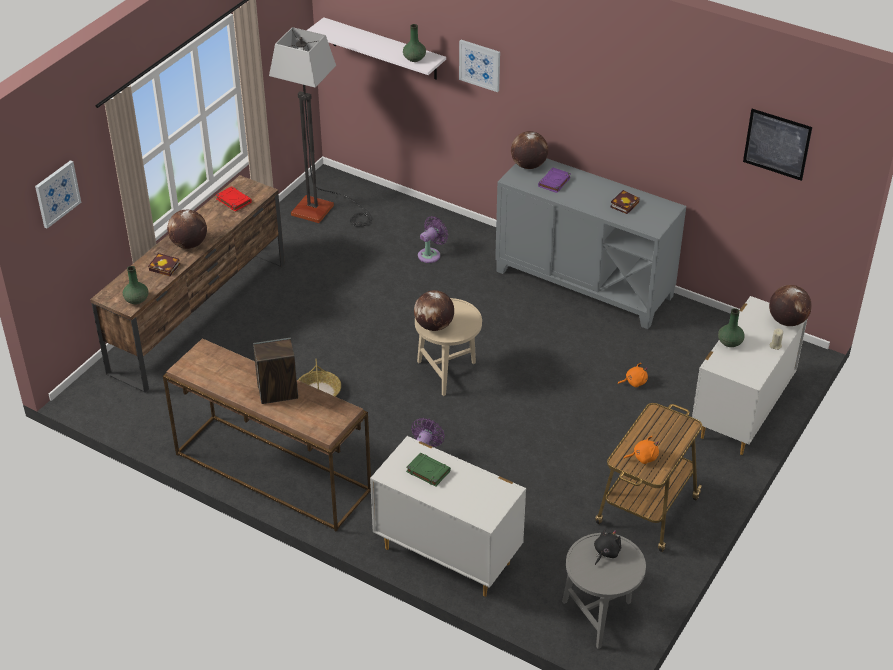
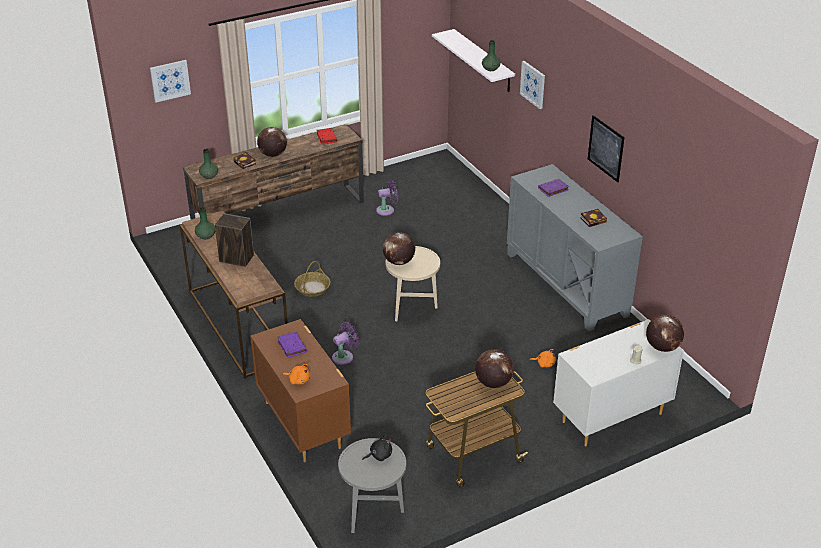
camera: 30 degrees right, 5 degrees down
floor lamp [269,27,372,226] -> none
white dresser [370,436,526,597] -> brown dresser [250,319,351,462]
green book [406,453,451,487] -> purple book [277,332,307,358]
purple fan [418,216,448,263] -> purple fan moved to [376,180,398,216]
globe [511,131,548,169] -> globe moved to [475,349,514,388]
orange plush toy [624,436,659,464] -> orange plush toy moved to [282,364,310,384]
green vase [718,308,745,347] -> green vase moved to [195,207,215,239]
picture [743,109,812,181] -> picture moved to [588,115,625,182]

